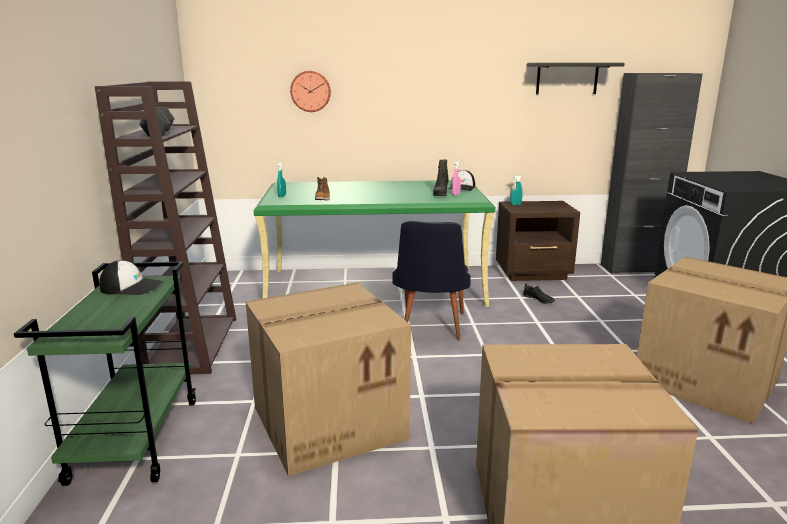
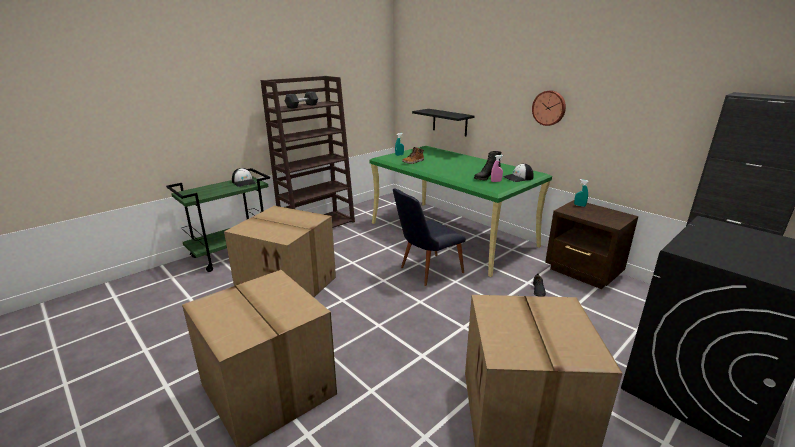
camera: 50 degrees right, 5 degrees up
wall clock [290,71,331,112] -> wall clock moved to [532,90,566,126]
black shelf [527,63,625,94] -> black shelf moved to [412,109,474,136]

